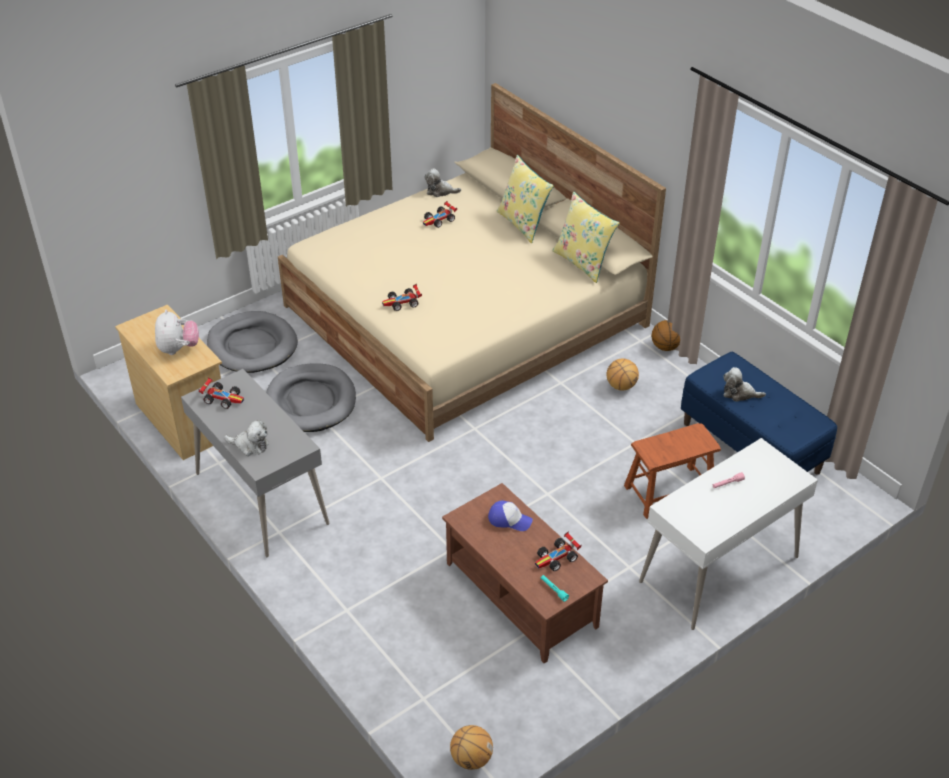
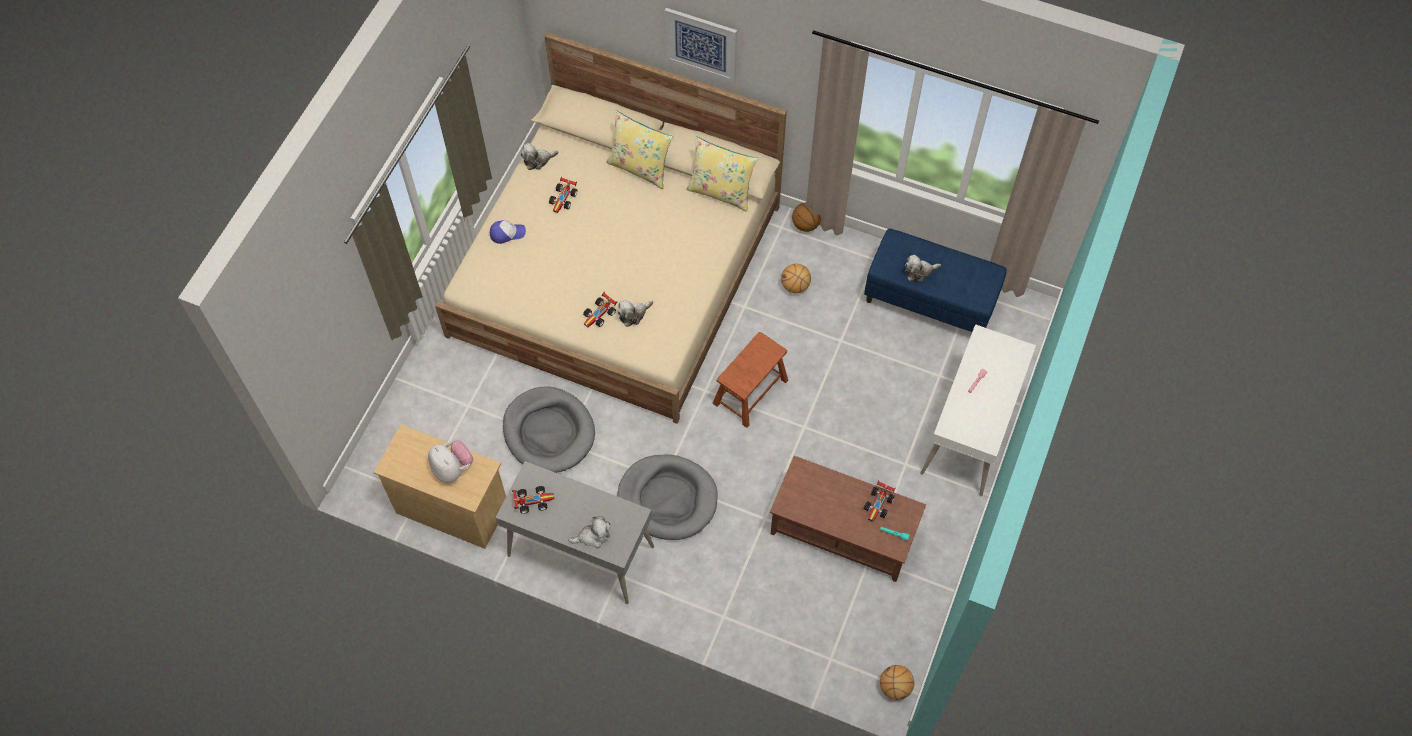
camera: 30 degrees left, 20 degrees up
grey dog bed [207,311,298,373] -> grey dog bed moved to [617,454,718,540]
cap [488,500,533,531] -> cap moved to [490,220,526,244]
brown stool [624,423,721,519] -> brown stool moved to [713,332,788,428]
none -> plush toy [617,299,653,327]
none -> picture [665,8,737,82]

